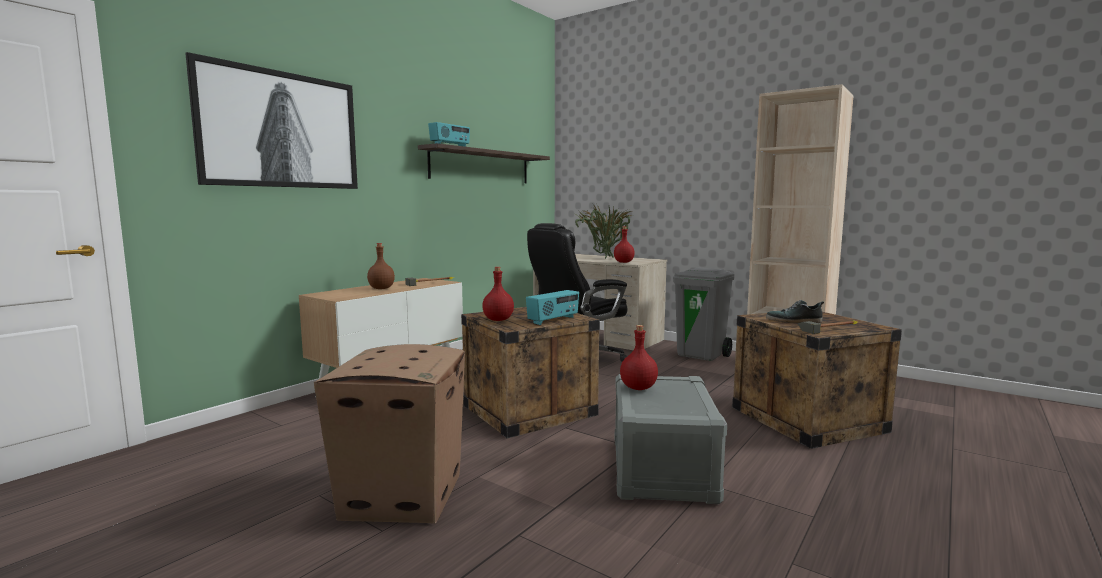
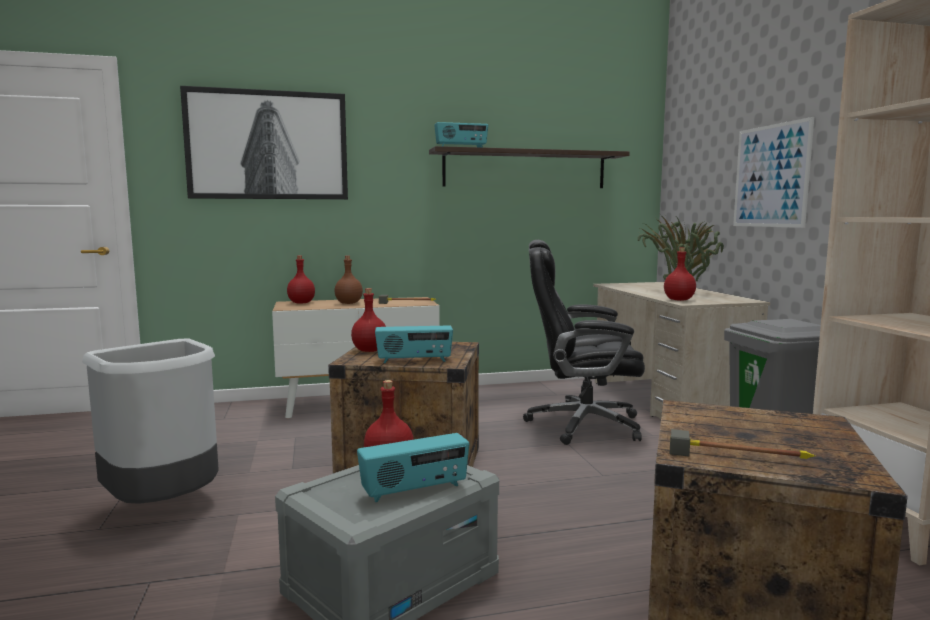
camera: 40 degrees right, 0 degrees up
cardboard box [314,344,465,524] -> grey trash can [82,338,219,504]
shoe [766,300,824,323] -> none
none -> red bottle [287,255,315,304]
none -> radio [357,433,469,502]
none -> picture [733,117,814,228]

